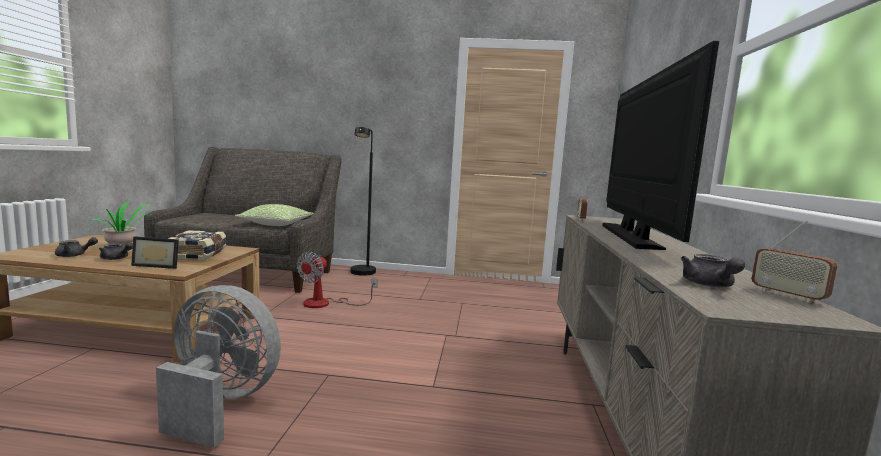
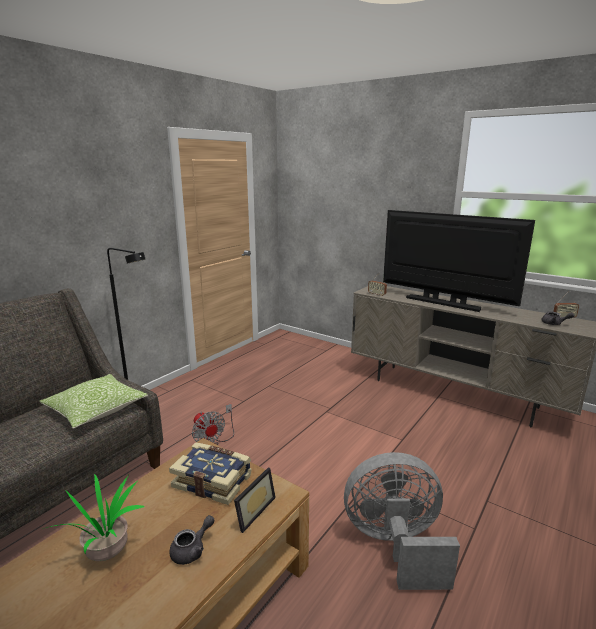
camera: 60 degrees left, 10 degrees up
grey teapot [55,237,98,257] -> none
grey fan [156,285,281,447] -> grey fan turned 45 degrees clockwise [344,452,460,590]

